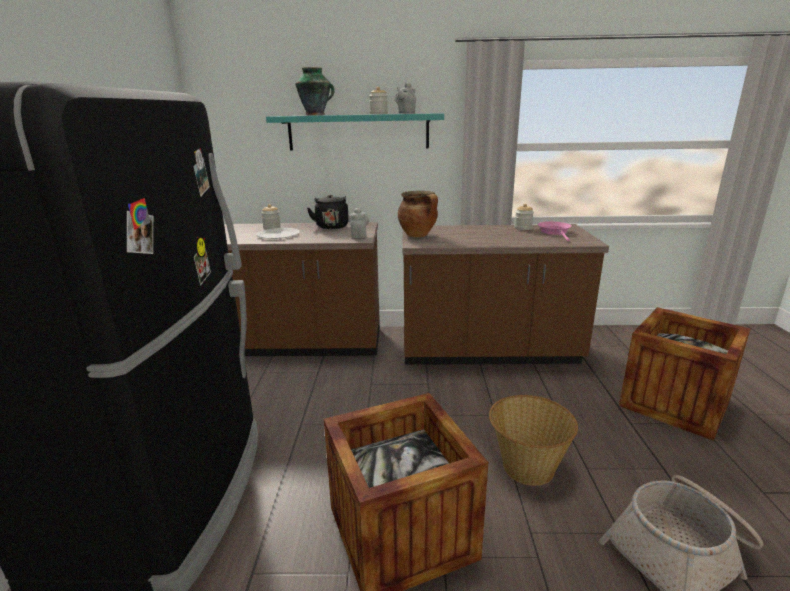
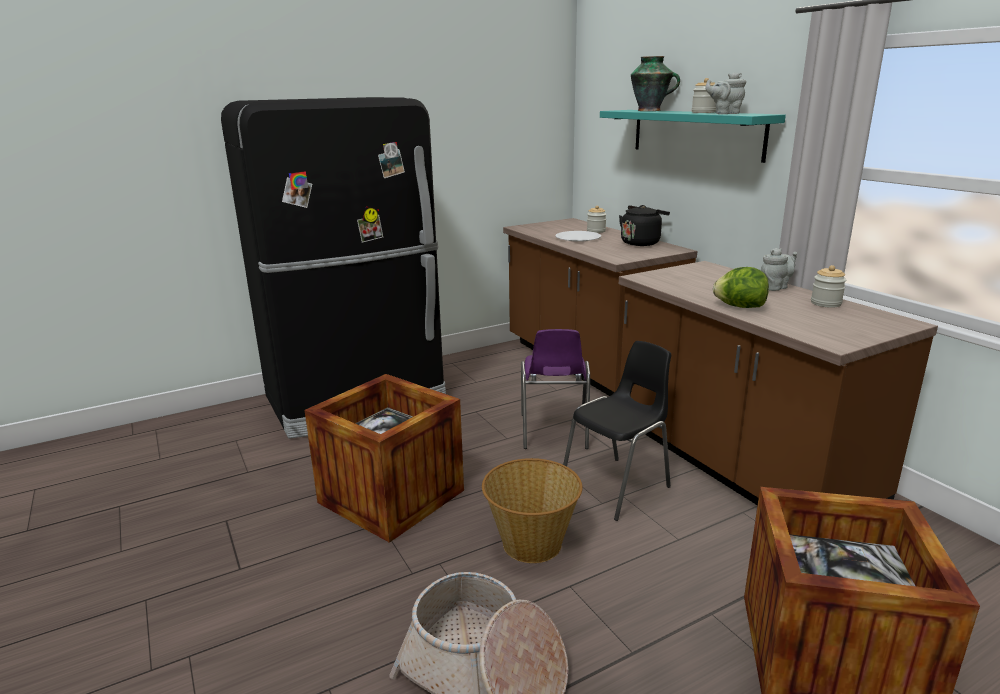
camera: 60 degrees right, 0 degrees up
grey teapot [349,208,369,238] -> grey teapot moved to [761,248,797,291]
cooking pot [398,191,438,237] -> none
pink frying pan [538,221,571,241] -> none
none -> purple chair [521,329,590,449]
none -> black chair [563,341,671,521]
none -> lettuce [713,267,769,308]

